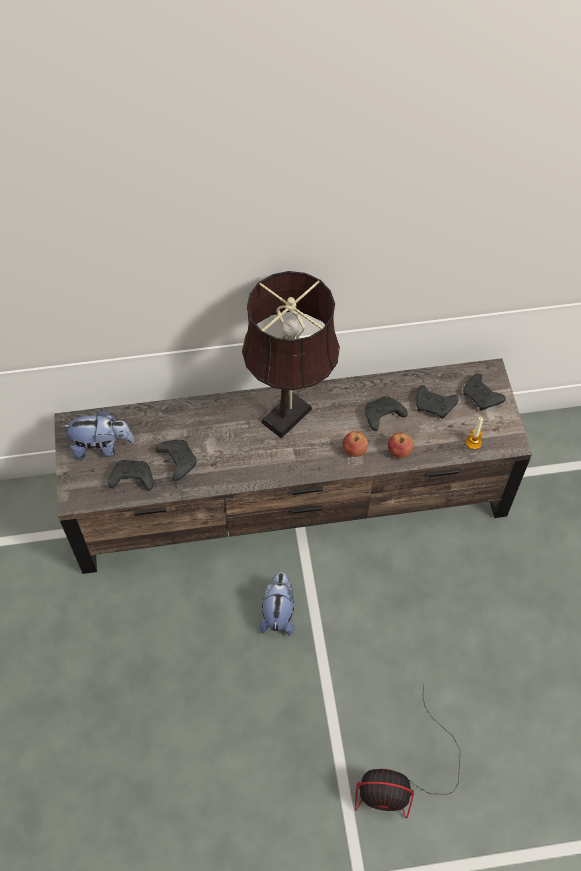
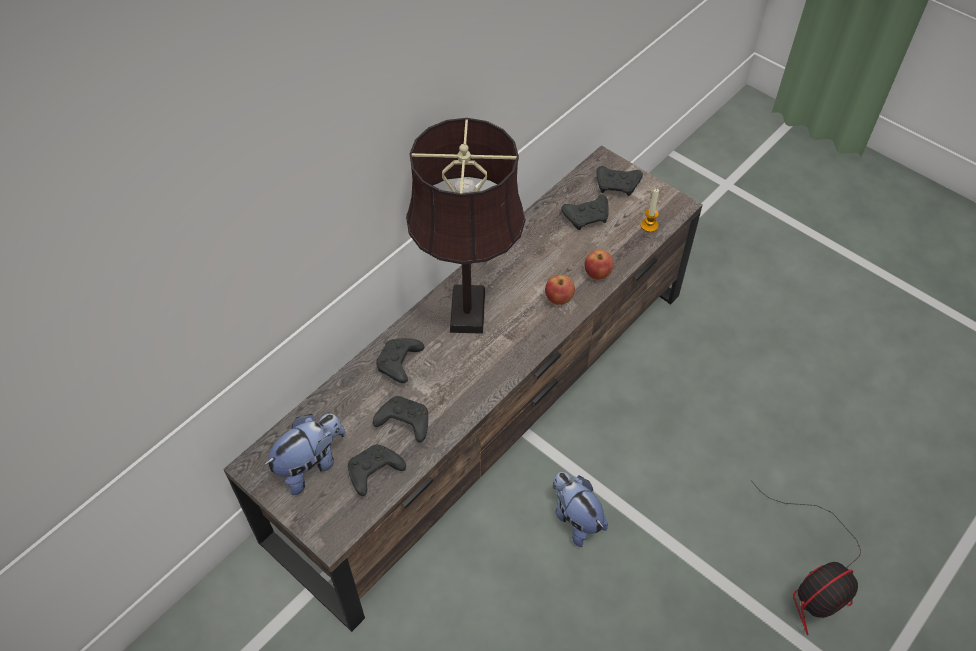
camera: 40 degrees left, 5 degrees down
black game controller [365,396,408,431] -> black game controller moved to [376,338,424,383]

